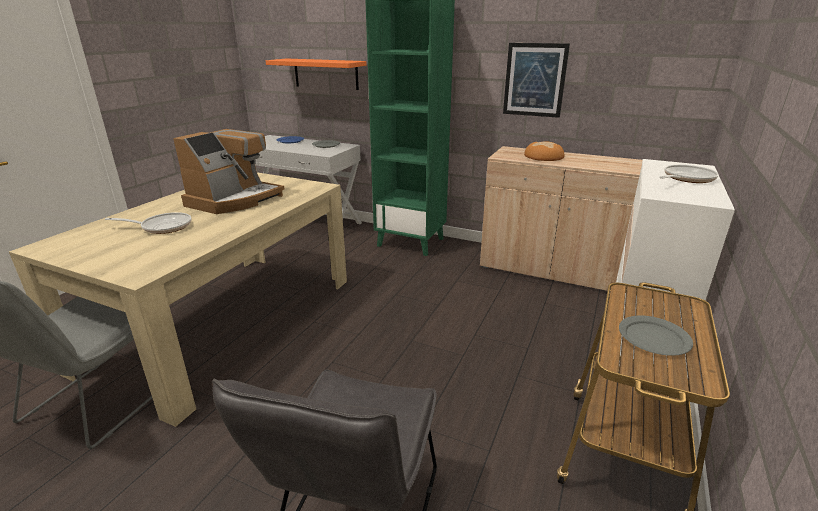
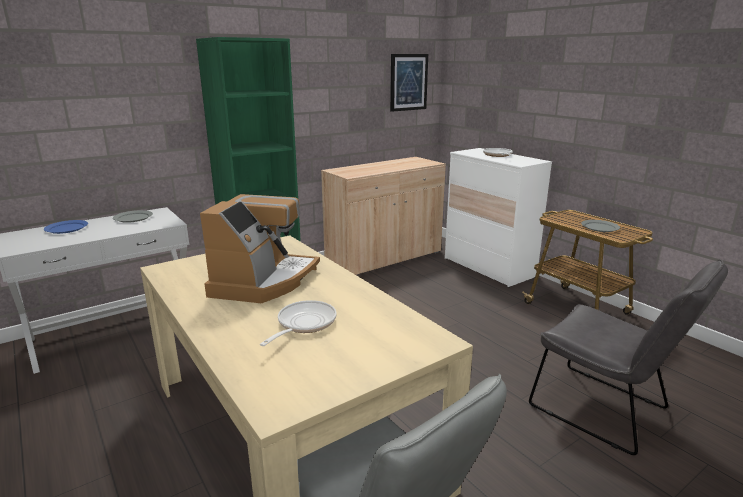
camera: 60 degrees left, 5 degrees down
coffee machine [173,129,284,214] -> coffee machine turned 45 degrees clockwise [200,194,320,303]
orange shelf [266,58,367,90] -> none
picture [503,43,570,118] -> picture moved to [390,54,428,112]
bread [524,141,564,161] -> none

